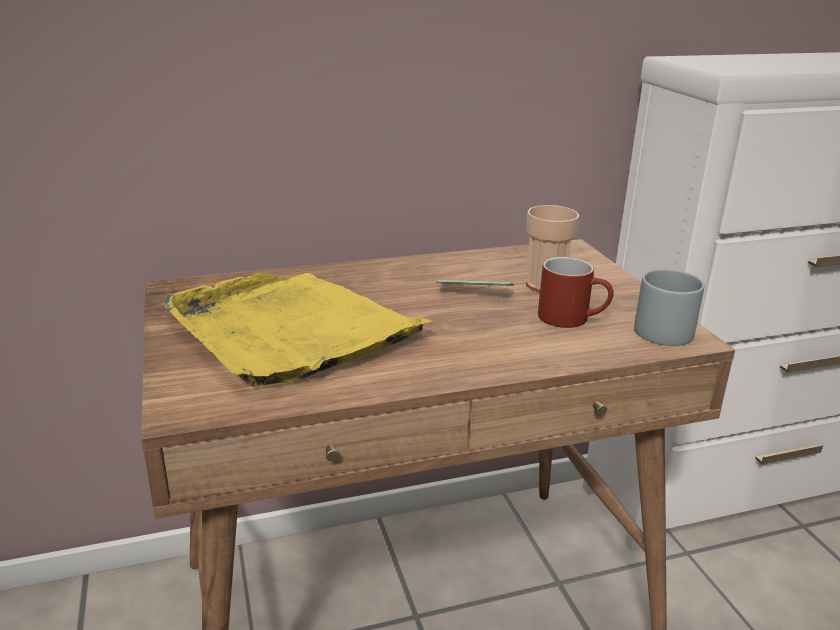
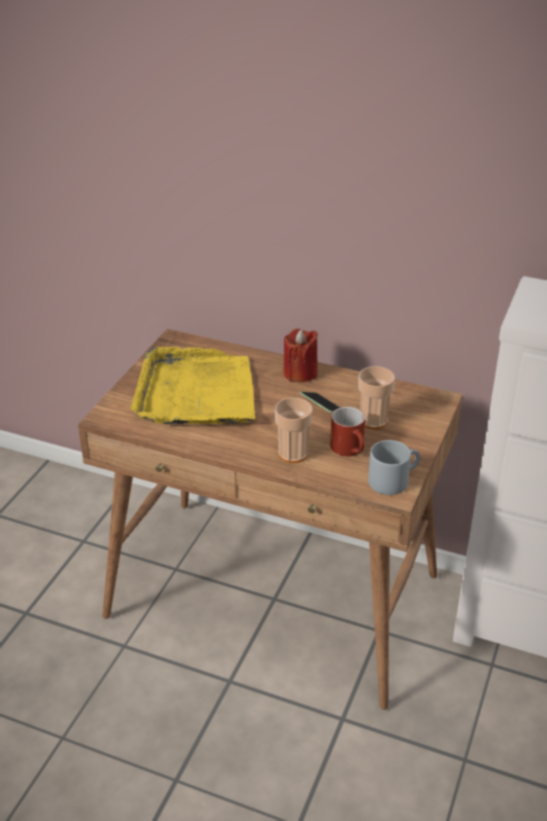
camera: 40 degrees right, 10 degrees up
none -> cup [275,397,313,463]
none -> red candle [283,329,318,382]

